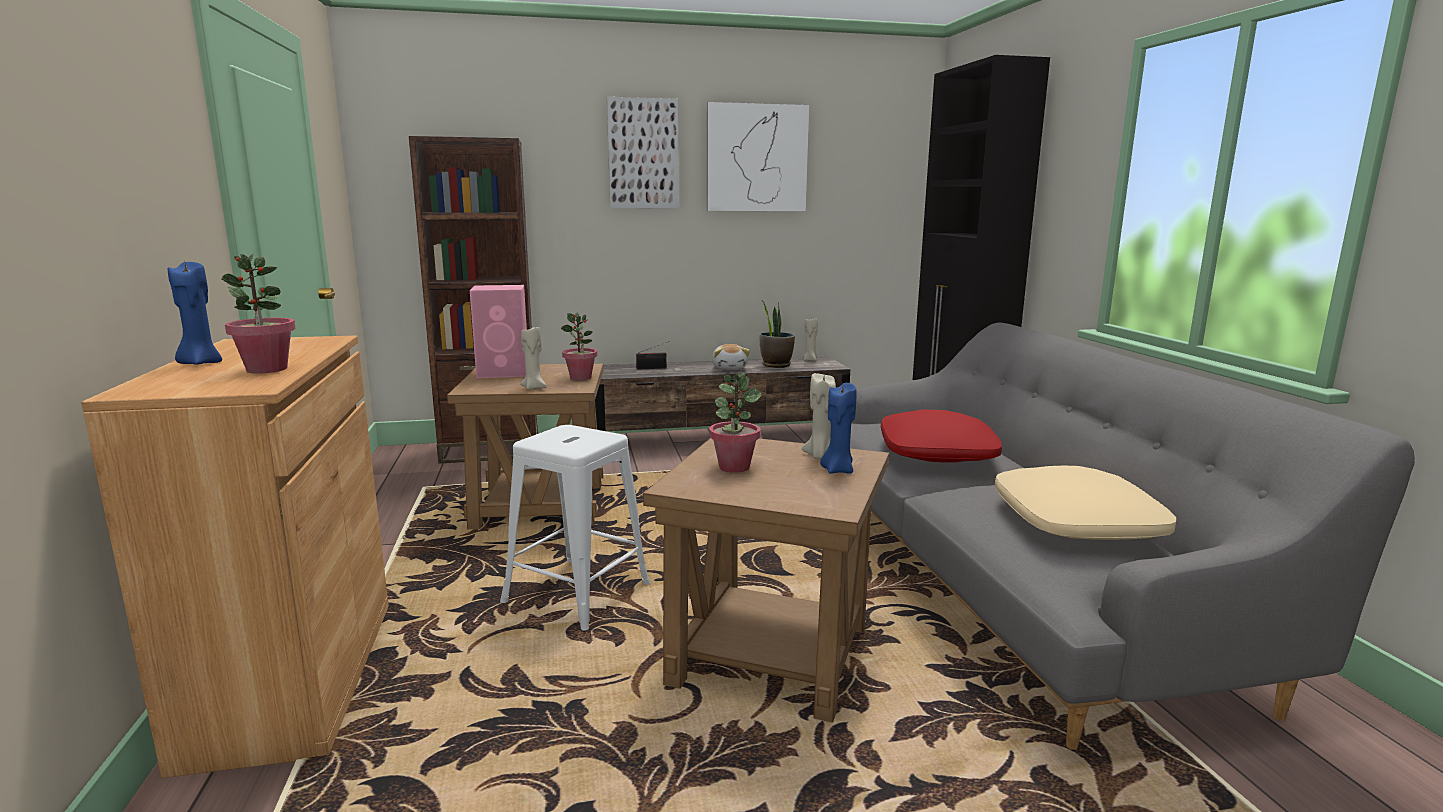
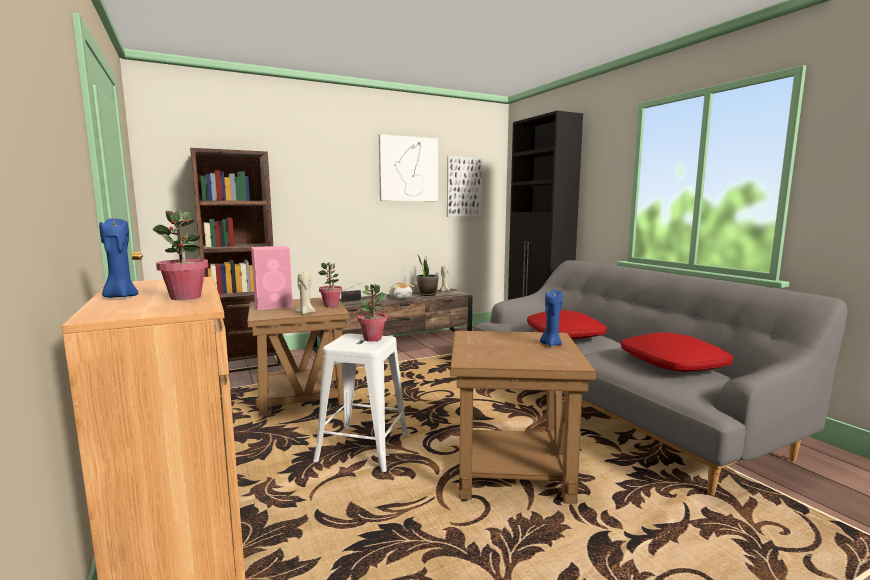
camera: 15 degrees left, 5 degrees down
picture [607,97,679,208] -> picture moved to [447,156,482,217]
potted plant [709,373,762,473] -> potted plant moved to [357,284,387,341]
beige candle [801,373,836,460] -> none
beige pillow [995,466,1176,540] -> red pillow [621,332,733,372]

